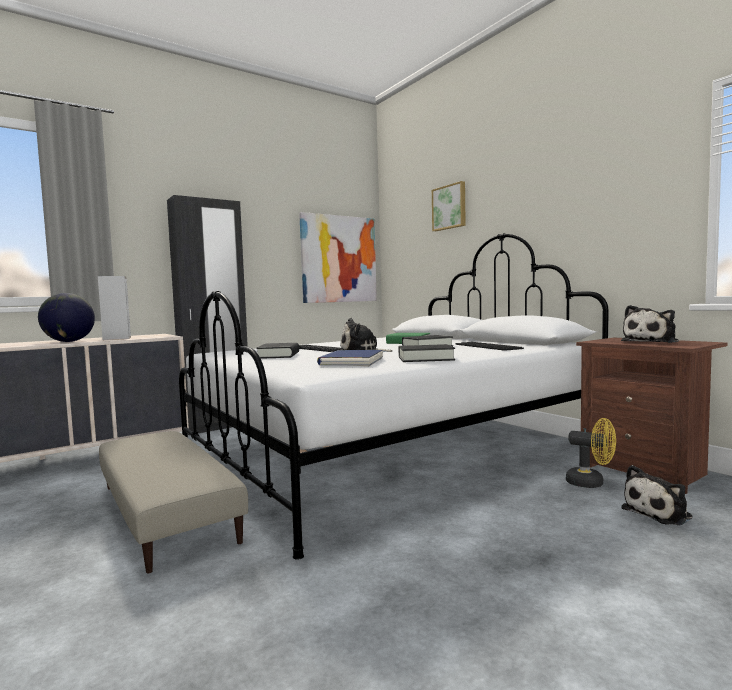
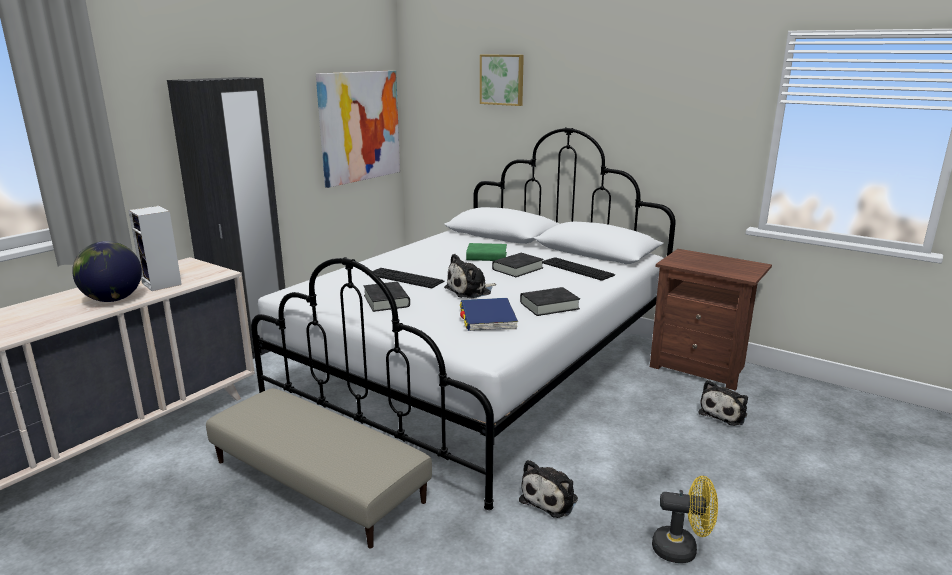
camera: 20 degrees left, 15 degrees up
yellow fan [566,418,616,488] -> yellow fan moved to [652,476,718,563]
plush toy [621,305,679,343] -> plush toy moved to [519,460,578,518]

